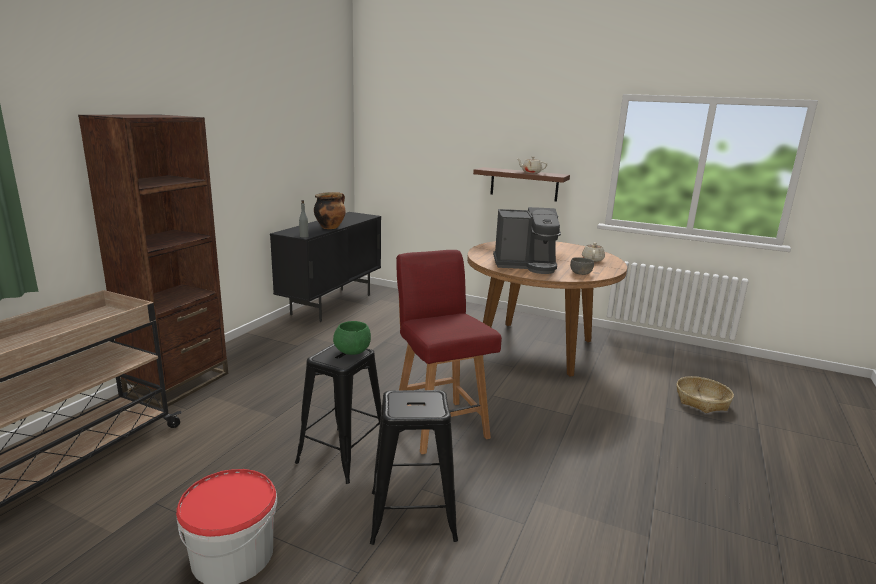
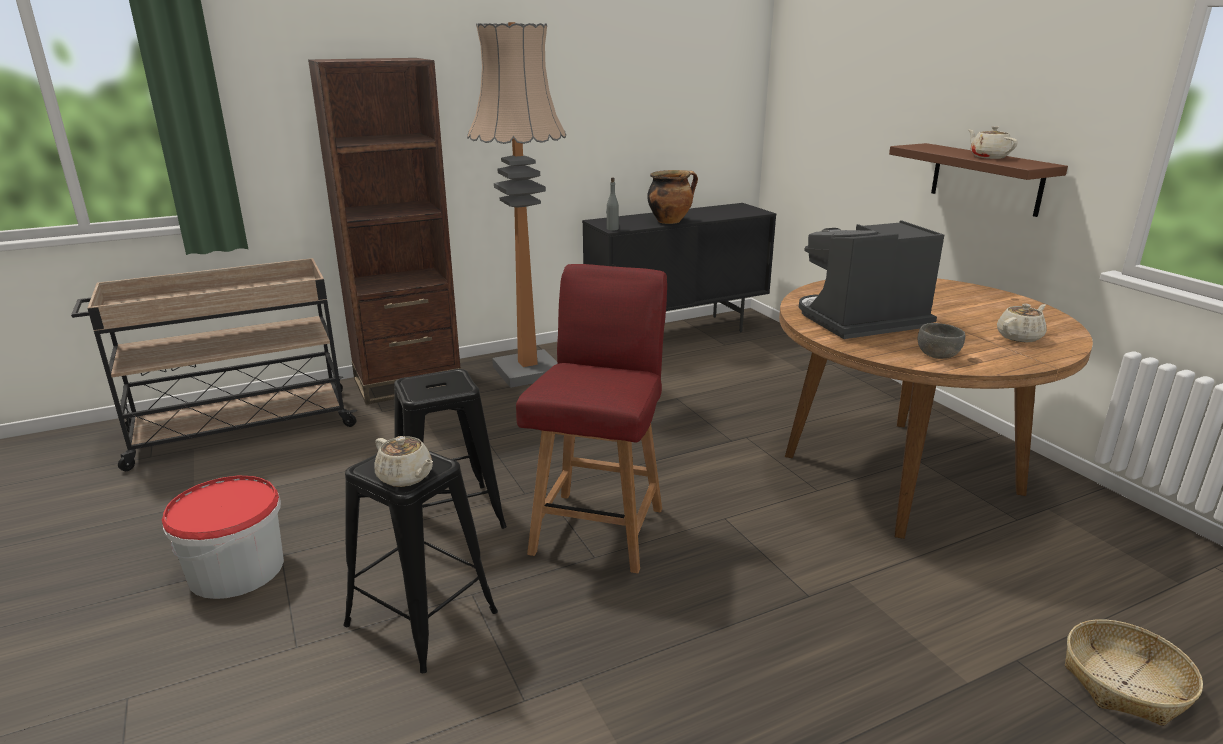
camera: 40 degrees right, 5 degrees up
green bowl [333,321,371,355] -> none
coffee machine [493,207,561,274] -> coffee machine turned 120 degrees clockwise [799,220,944,339]
none -> beige teapot [375,436,433,487]
none -> floor lamp [467,22,566,388]

